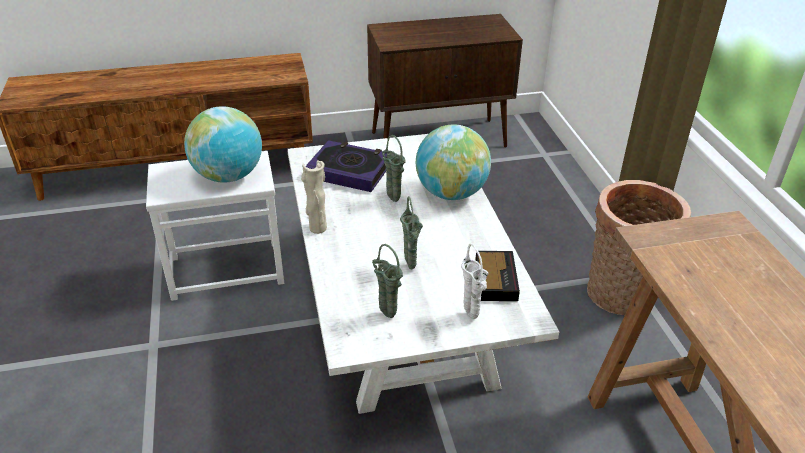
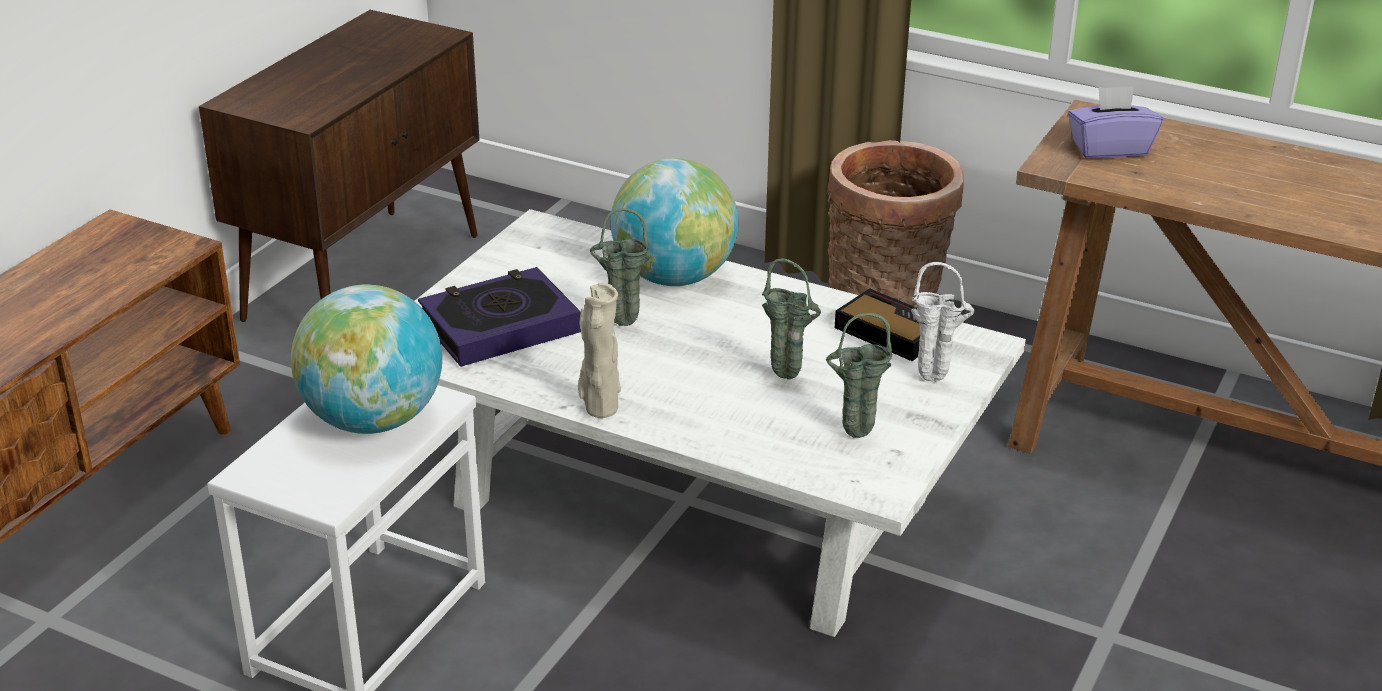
camera: 50 degrees left, 5 degrees down
none -> purple tissue box [1068,86,1163,158]

